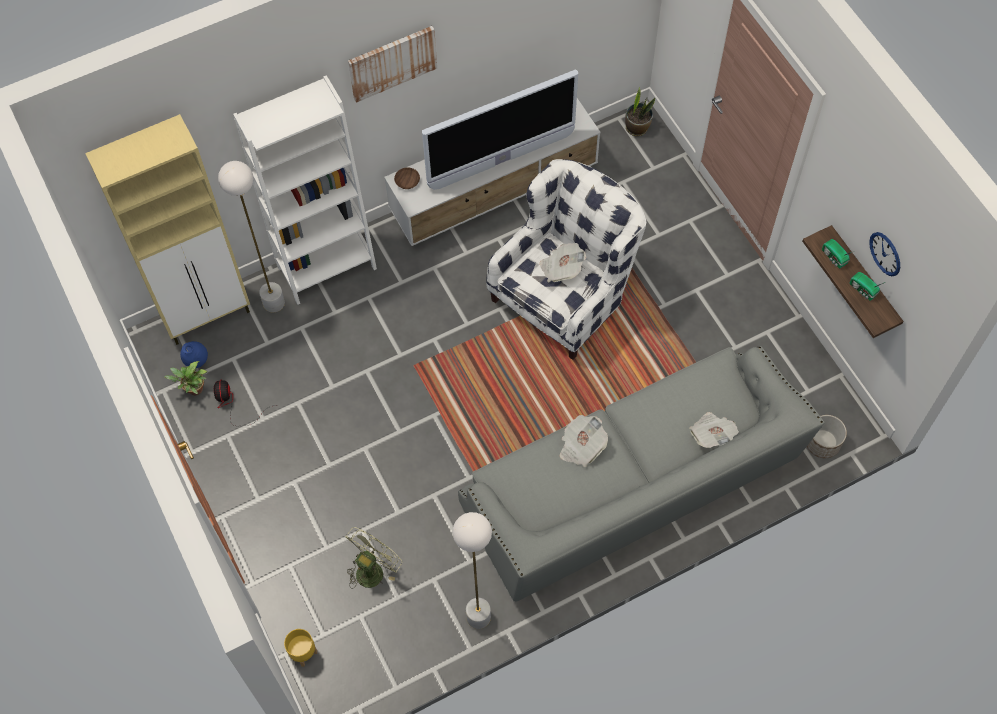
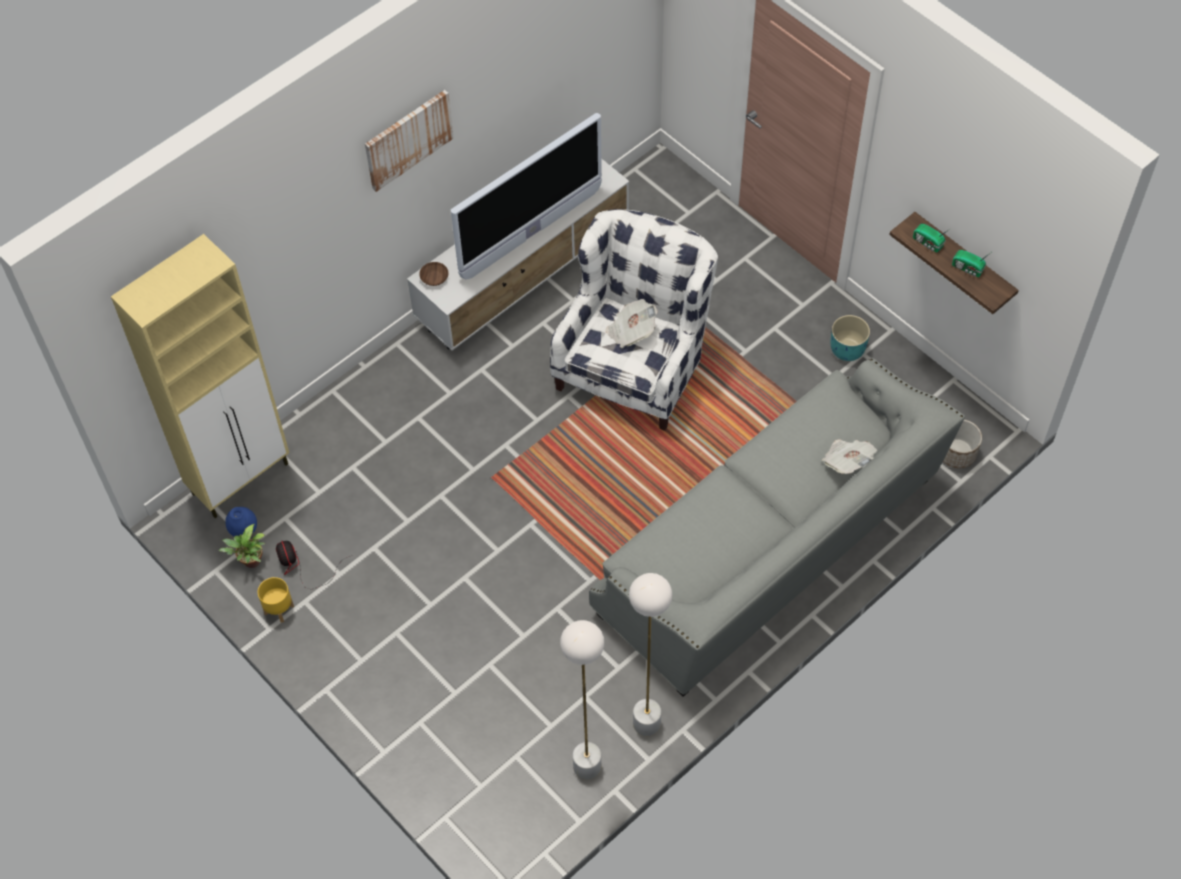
camera: 15 degrees left, 5 degrees down
white floor lamp [218,161,285,312] -> white floor lamp moved to [560,620,604,780]
white bookcase [233,75,377,305] -> none
yellow planter [284,629,317,667] -> yellow planter moved to [258,577,294,623]
green fan [345,527,402,589] -> none
newspaper [560,415,608,467] -> none
potted plant [625,87,655,136] -> none
wall clock [869,232,900,276] -> none
none -> turquoise planter [831,315,870,361]

